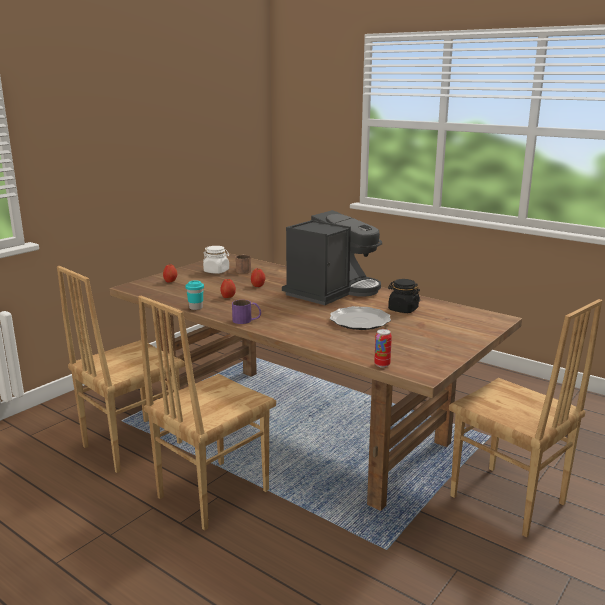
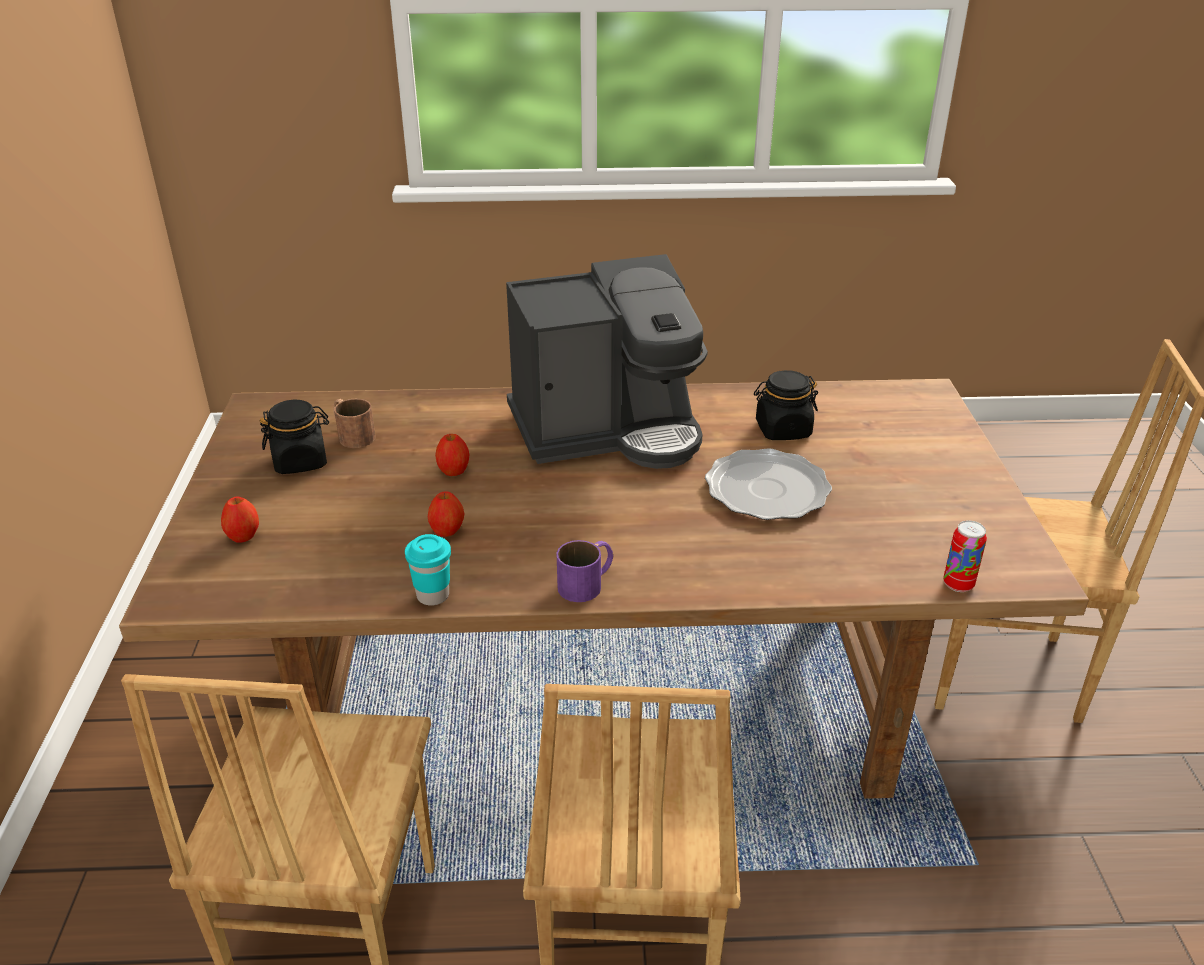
camera: 40 degrees left, 15 degrees up
white jar [203,246,229,274] -> black jar [260,400,329,474]
coffee machine [282,210,382,305] -> coffee machine turned 75 degrees clockwise [506,254,708,469]

